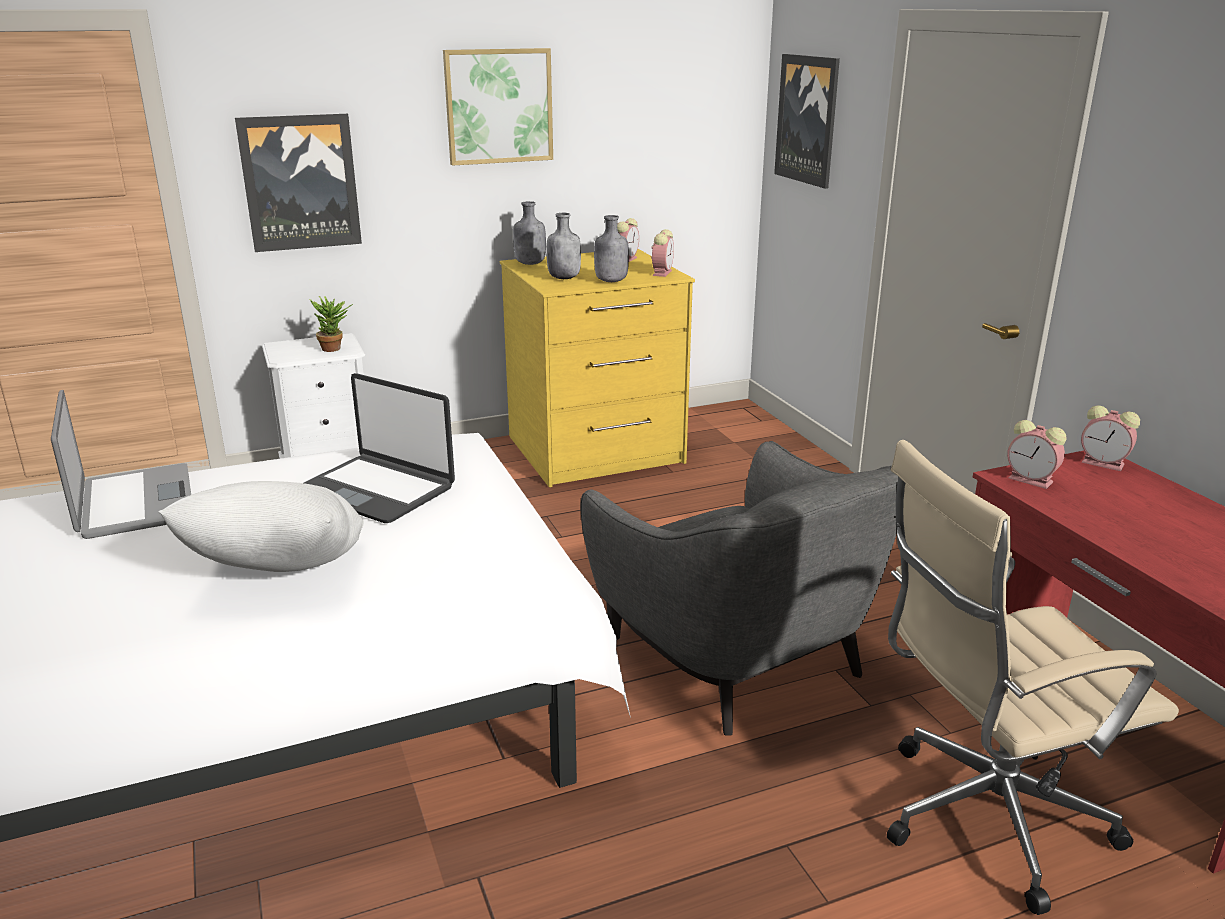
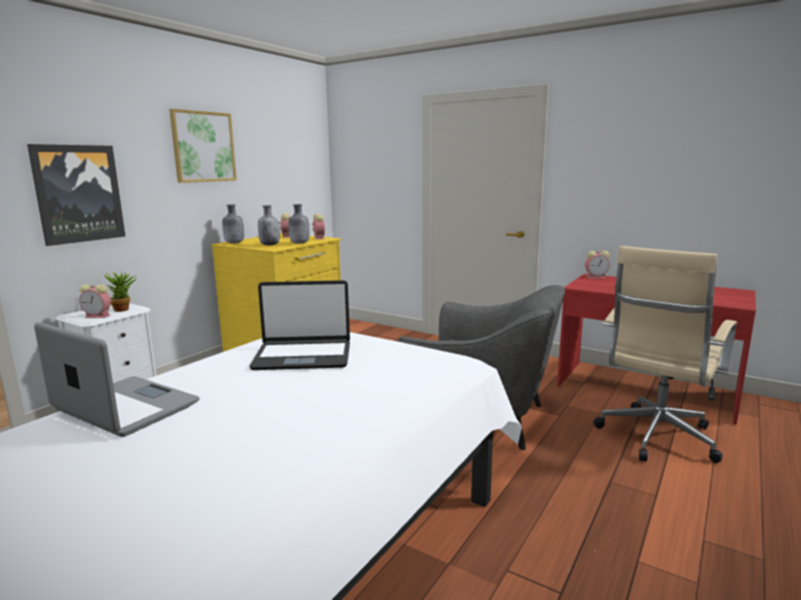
camera: 35 degrees left, 10 degrees down
white pillow [159,481,364,572] -> none
picture [774,54,840,189] -> none
alarm clock [1007,420,1066,489] -> alarm clock moved to [79,284,111,318]

